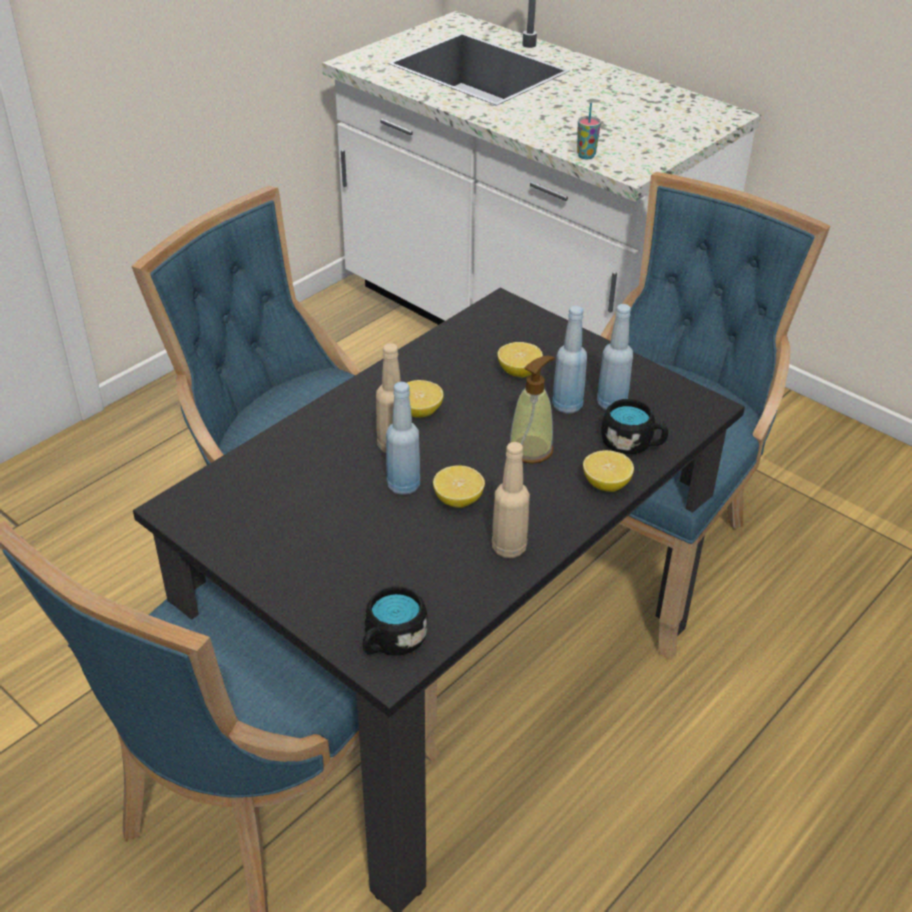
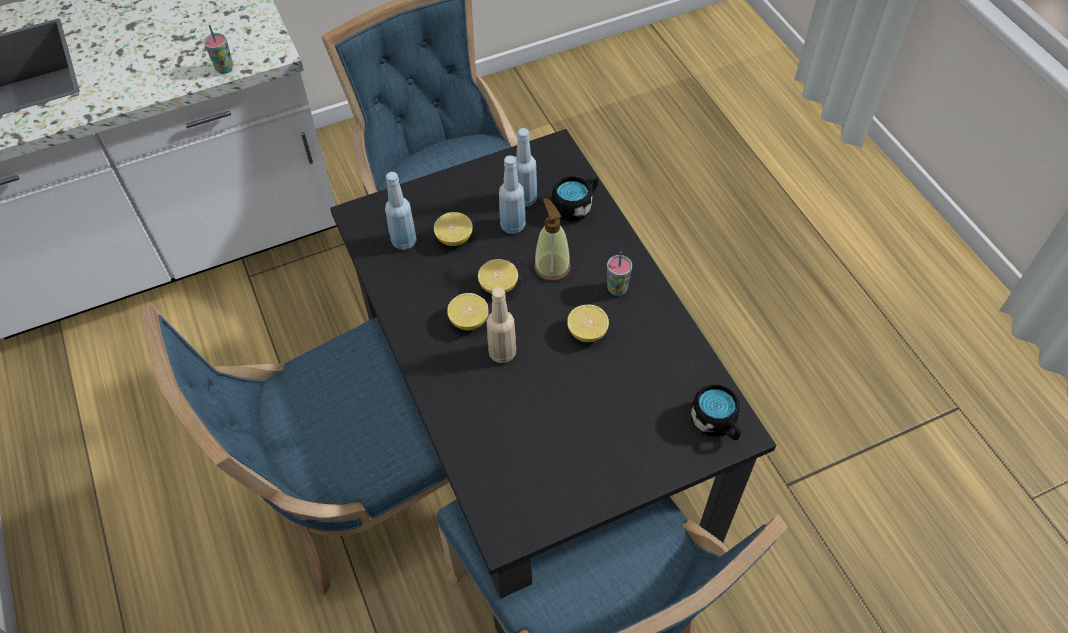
camera: 65 degrees left, 15 degrees up
blue bottle [386,382,420,495] -> blue bottle moved to [385,172,417,250]
beige bottle [492,442,530,558] -> none
lemon [583,450,634,492] -> lemon moved to [478,259,518,294]
none -> cup [607,251,632,296]

